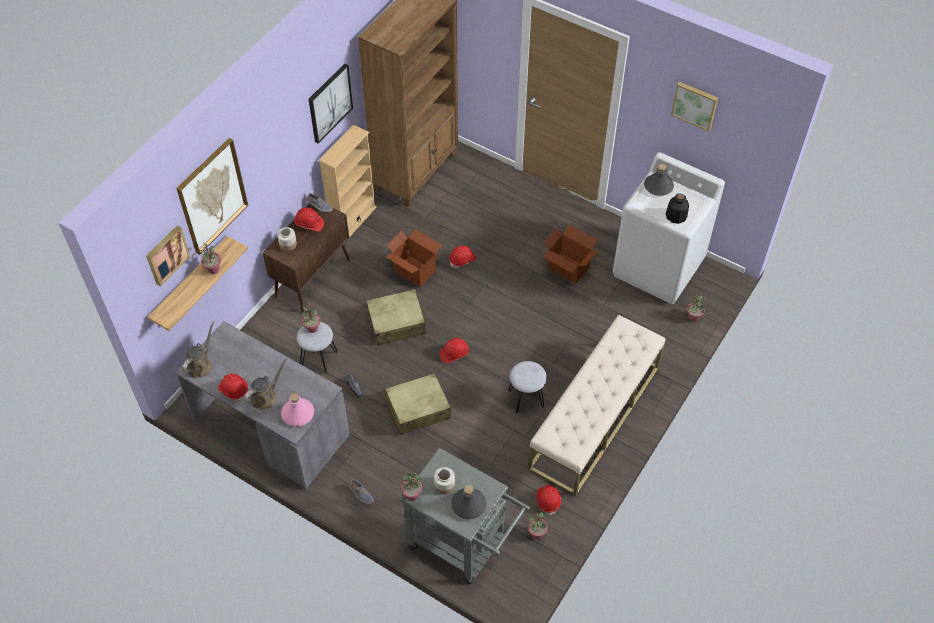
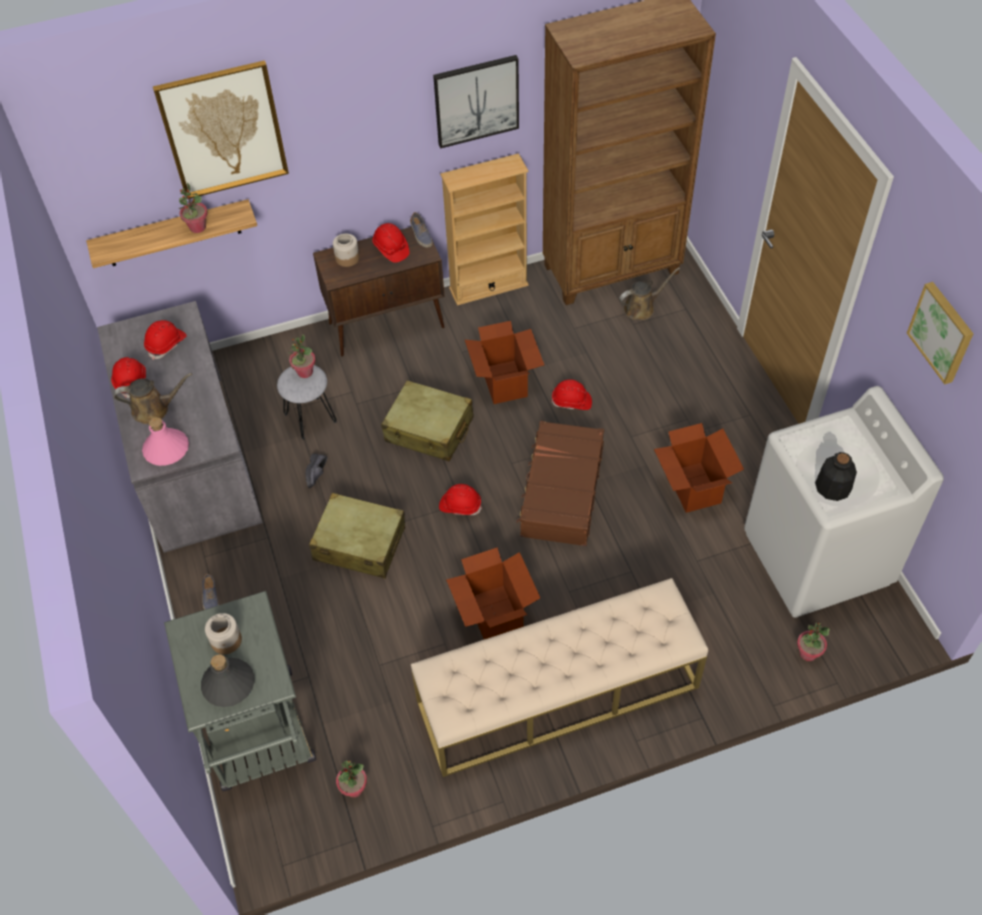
camera: 40 degrees right, 0 degrees up
picture [146,225,191,287] -> none
brown watering can [182,322,214,378] -> brown watering can moved to [619,267,680,320]
potted plant [401,473,422,501] -> none
grey stool [509,361,547,414] -> cardboard box [446,547,540,639]
red hard hat [537,485,562,516] -> red hard hat moved to [144,320,187,360]
grey bottle [644,164,674,196] -> none
none -> brown suitcase [516,421,604,546]

